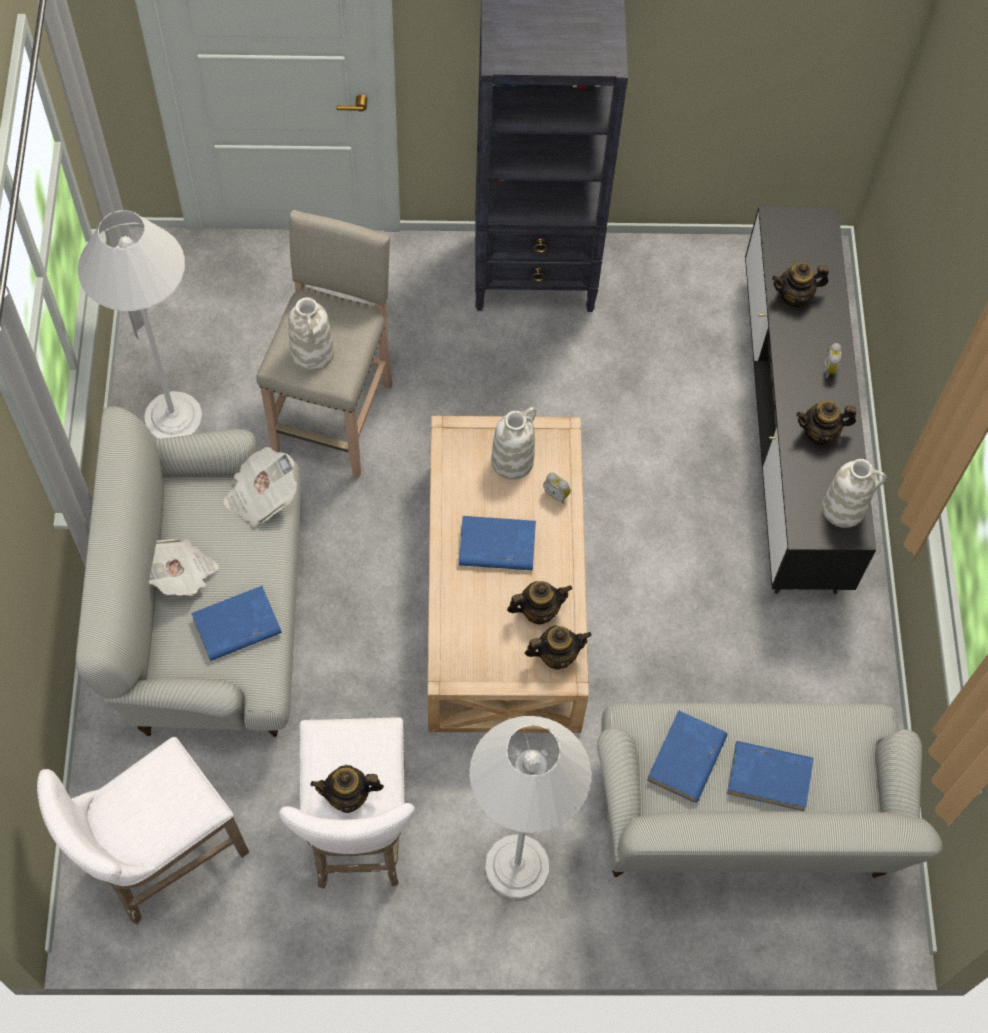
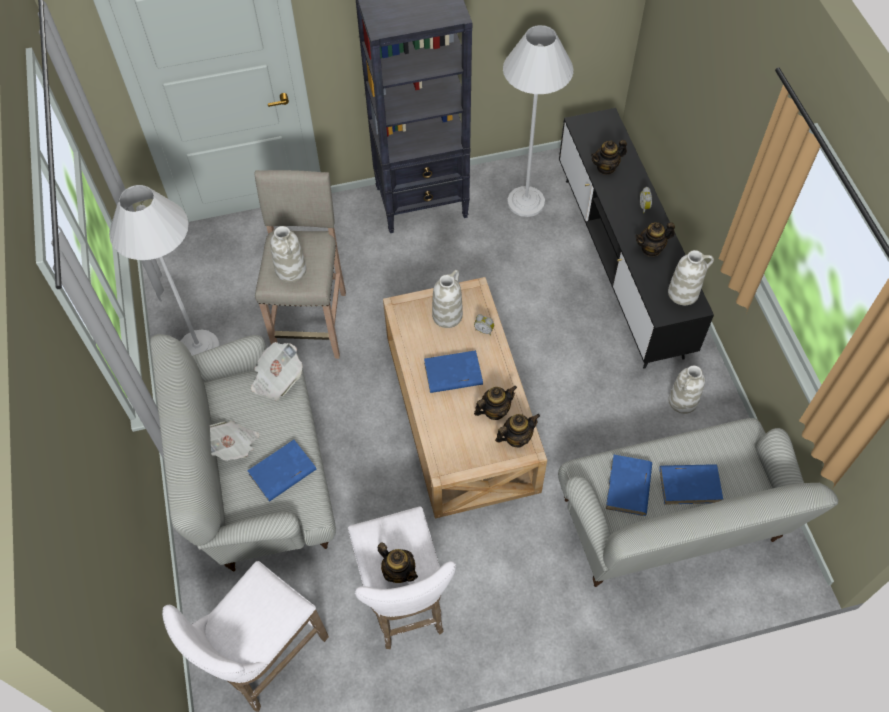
camera: 10 degrees left, 5 degrees down
teapot [311,765,384,813] -> teapot turned 120 degrees counterclockwise [378,543,418,583]
white floor lamp [469,716,591,899] -> white floor lamp moved to [503,25,574,217]
none -> white vase [668,366,705,414]

